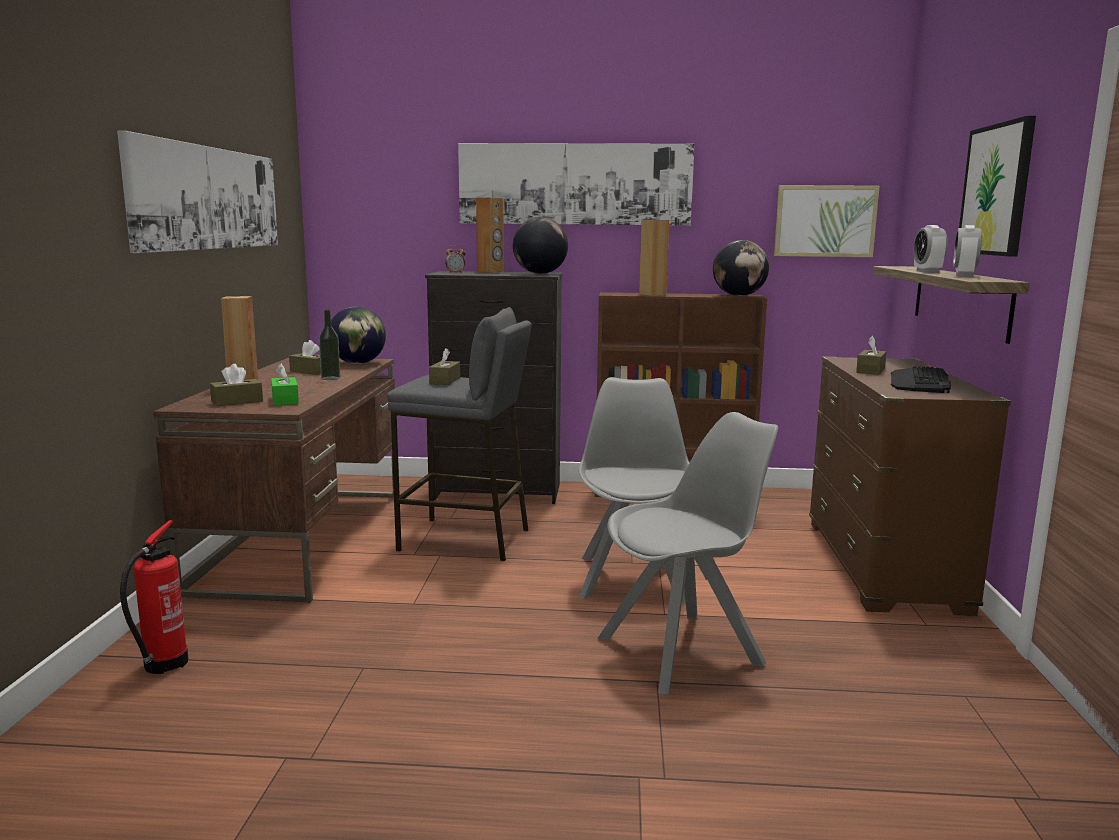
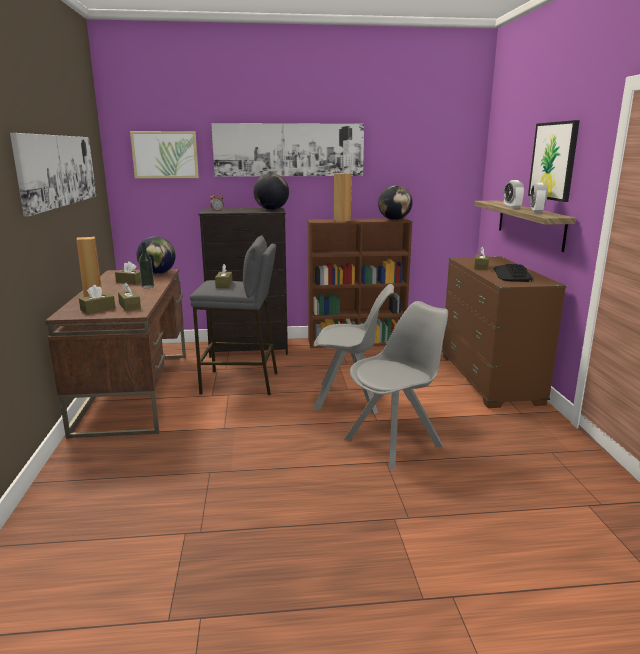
camera: 10 degrees left, 5 degrees up
fire extinguisher [120,520,188,674] -> none
green tissue box [271,363,299,406] -> brown tissue box [118,283,141,311]
brown speaker [476,198,504,273] -> none
grey chair [579,377,689,602] -> grey chair turned 105 degrees clockwise [313,284,394,414]
picture [774,185,880,257] -> picture moved to [130,131,199,179]

